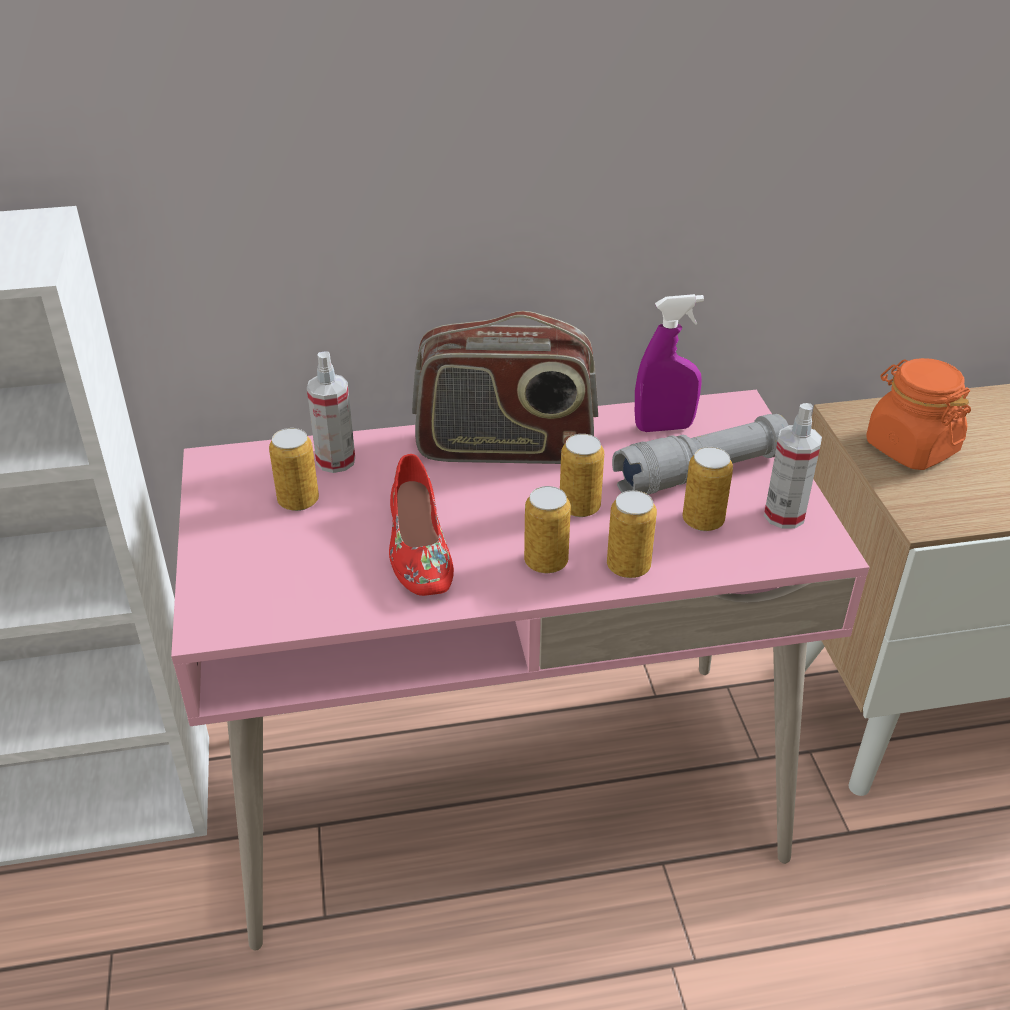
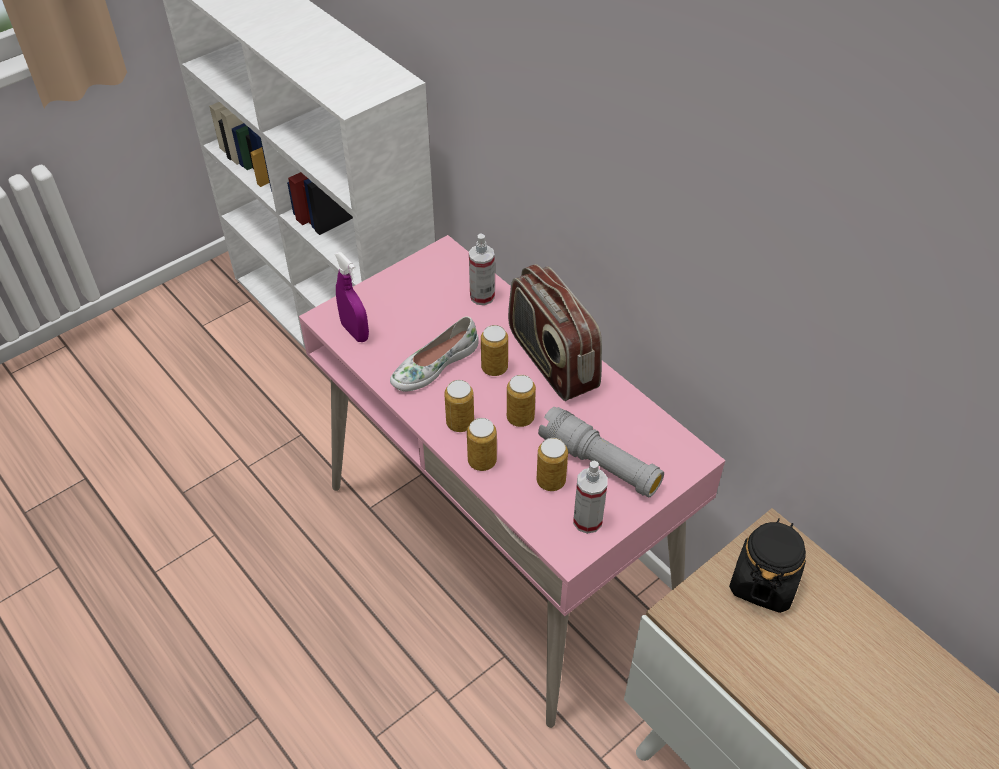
camera: 60 degrees right, 10 degrees up
can [269,428,319,511] -> can moved to [481,325,508,376]
red shoe [389,454,454,596] -> white shoe [390,316,479,392]
purple spray bottle [635,294,704,432] -> purple spray bottle moved to [335,252,369,342]
orange jar [866,358,971,470] -> black jar [729,518,806,613]

